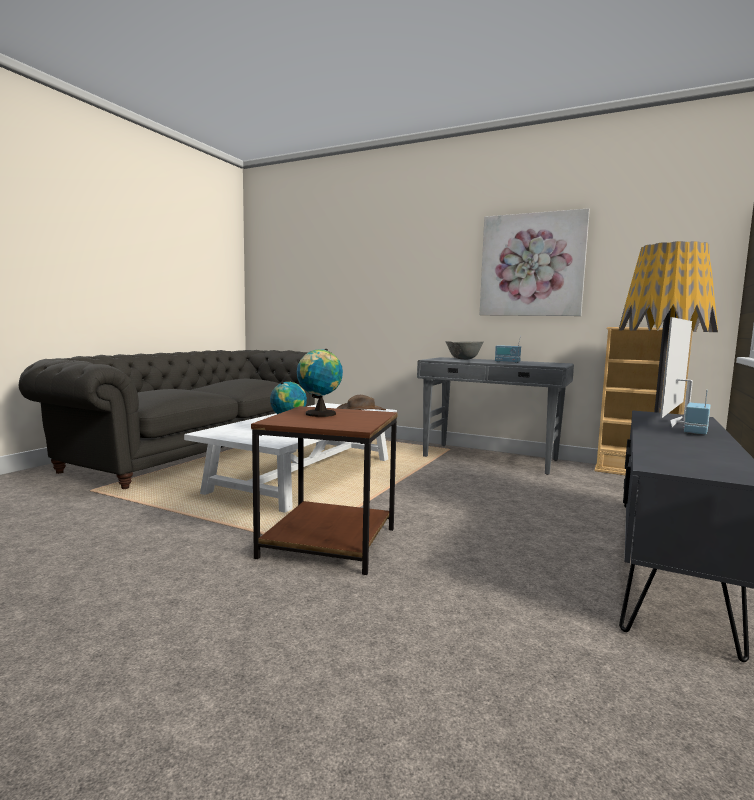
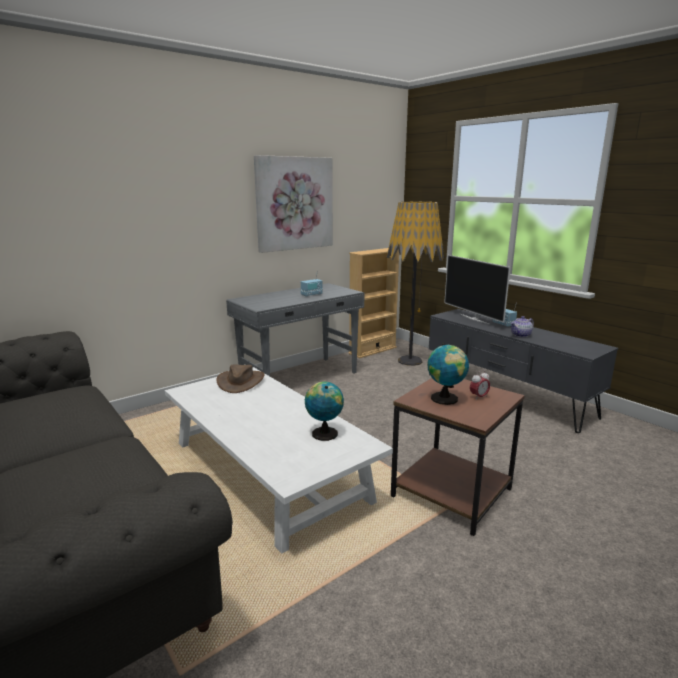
camera: 65 degrees left, 10 degrees up
grey bowl [445,341,484,360] -> none
none -> alarm clock [470,370,490,400]
none -> teapot [511,316,534,337]

